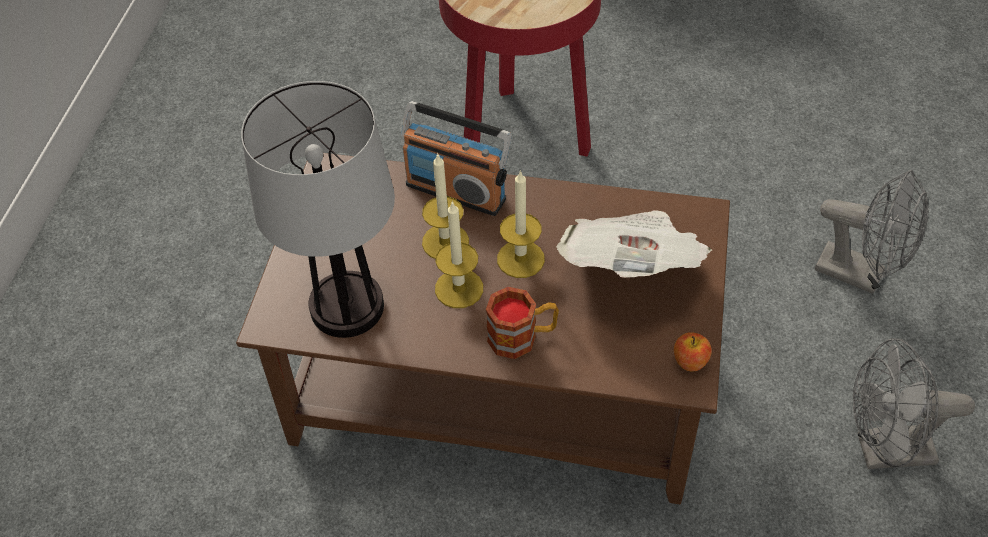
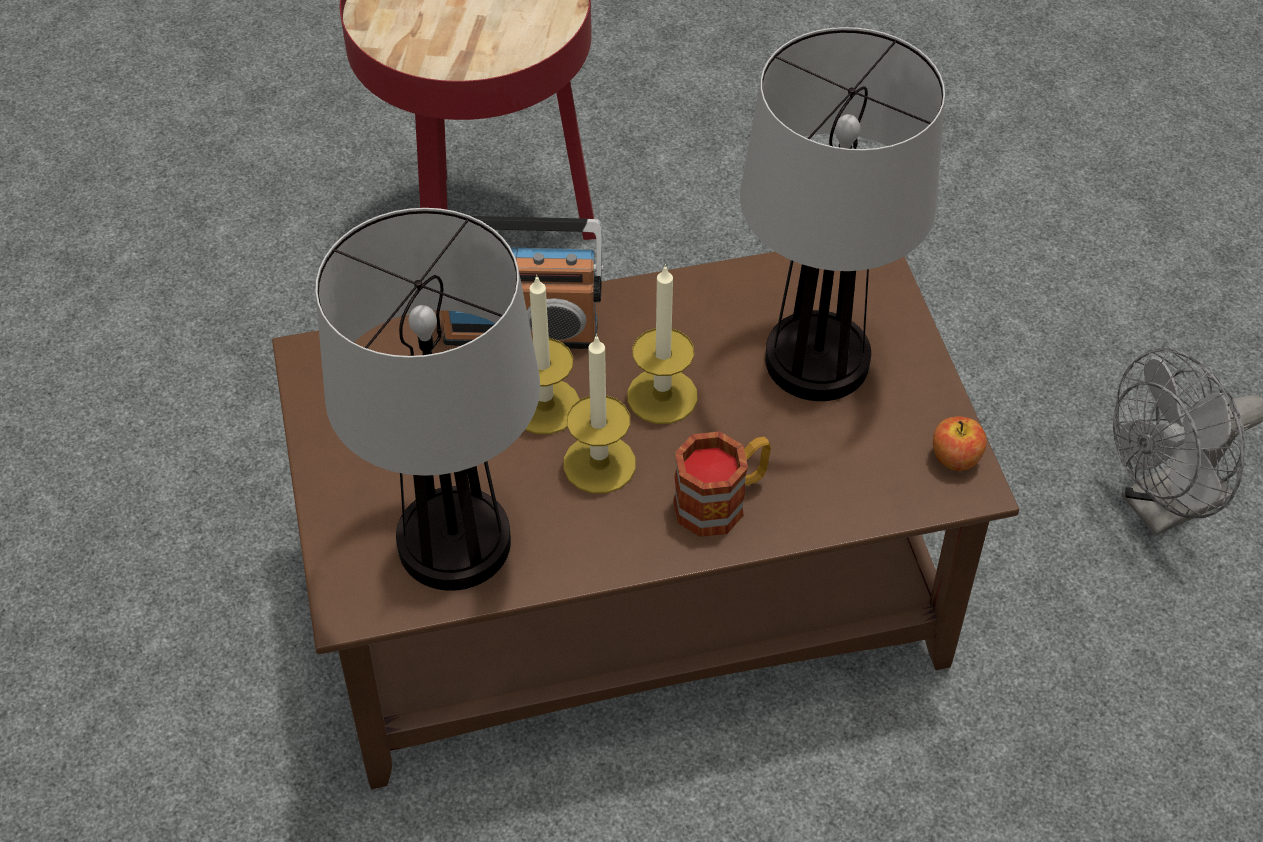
camera: 25 degrees left, 0 degrees up
newspaper [556,210,712,278] -> table lamp [740,27,945,401]
grey fan [815,170,928,294] -> none

